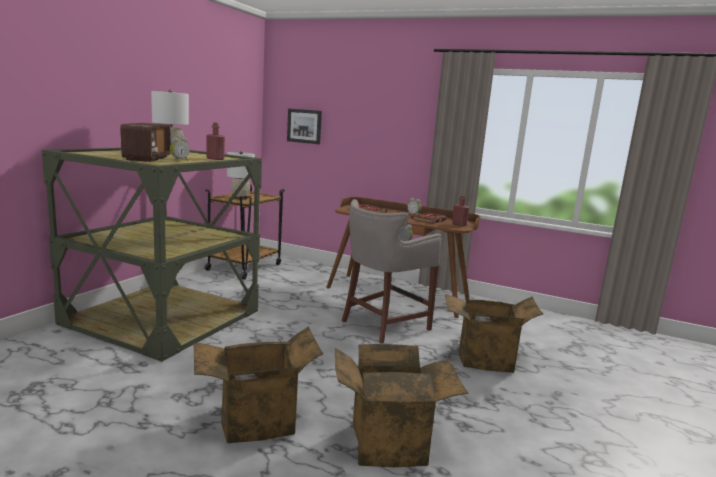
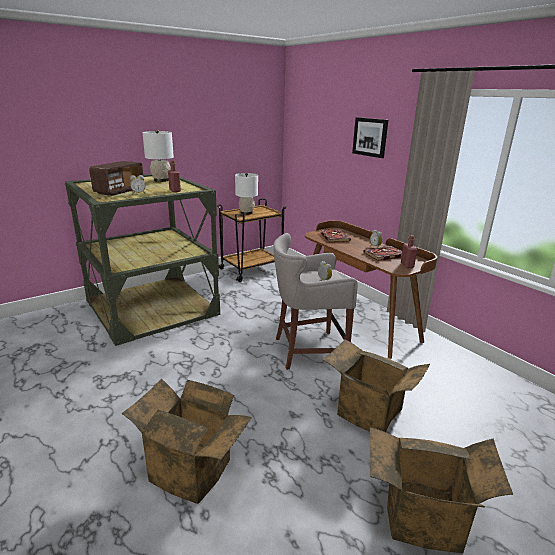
camera: 30 degrees right, 10 degrees up
cardboard box [194,326,323,443] -> cardboard box moved to [370,427,513,553]
picture [287,108,322,144] -> picture moved to [352,117,388,158]

